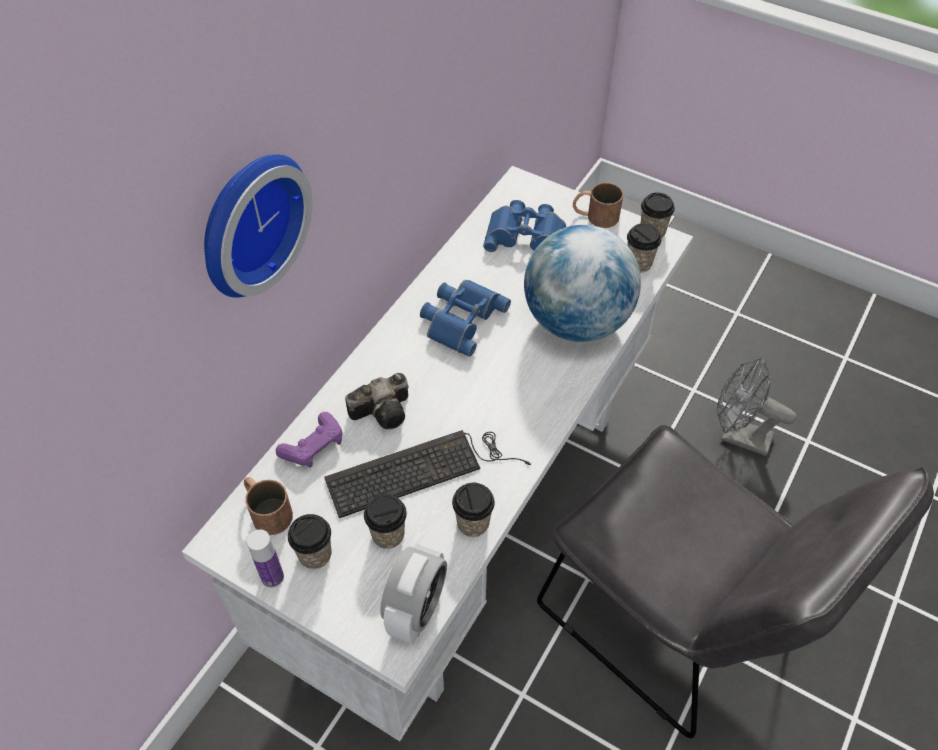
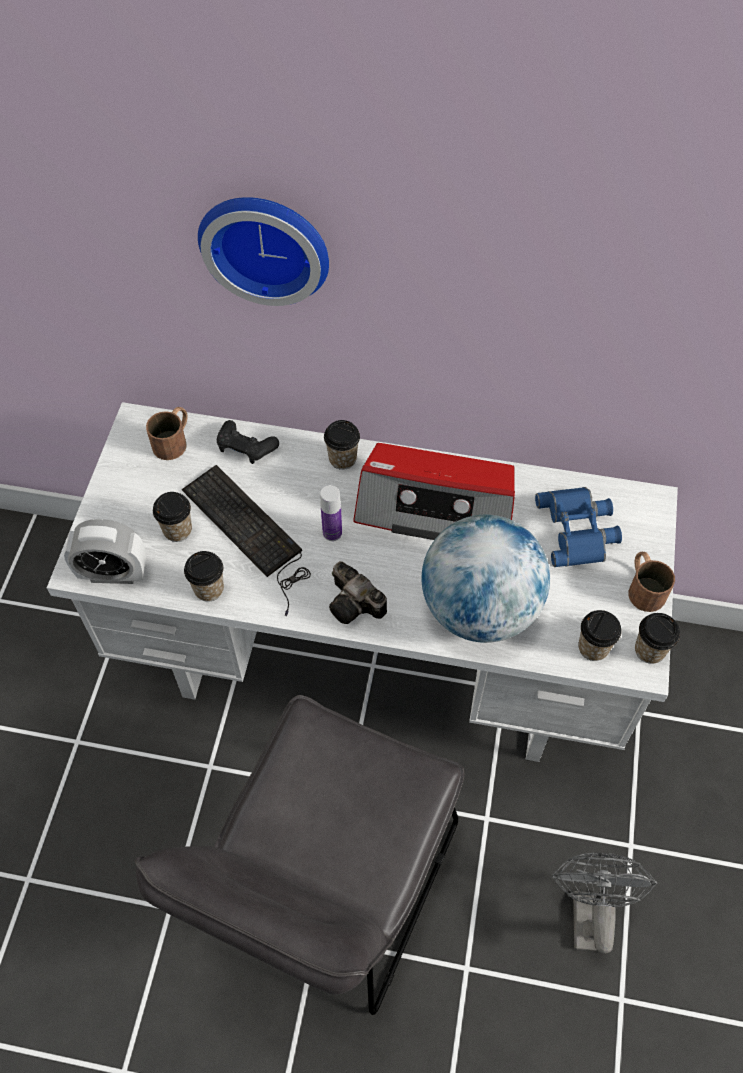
camera: 70 degrees right, 5 degrees up
bottle [247,530,284,588] -> bottle moved to [320,485,342,541]
purple game controller [276,412,343,468] -> black game controller [217,420,279,464]
cup [288,514,331,569] -> cup moved to [324,420,360,470]
camera [345,373,408,429] -> camera moved to [329,561,387,624]
blue binoculars [420,280,511,357] -> radio [353,443,515,540]

